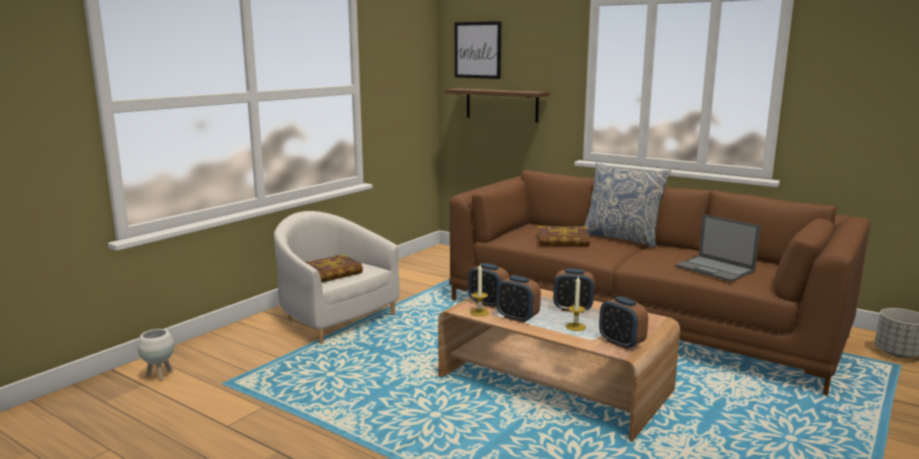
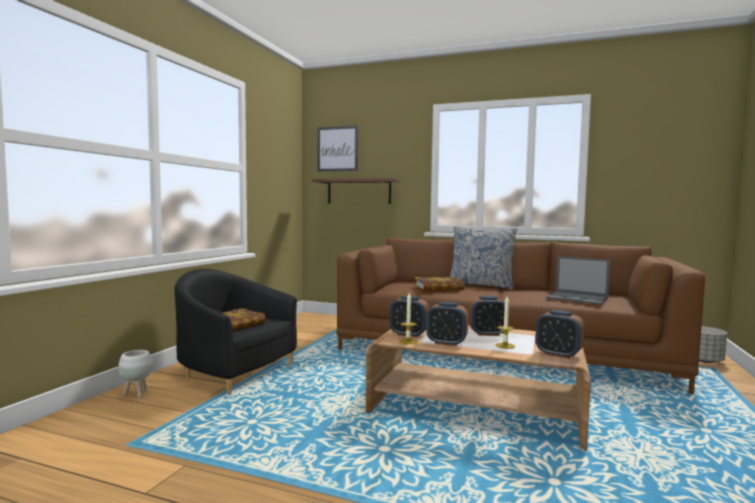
camera: 15 degrees left, 10 degrees down
white planter [138,329,174,381] -> white planter moved to [118,350,153,398]
white armchair [274,211,400,344] -> black armchair [175,269,297,395]

